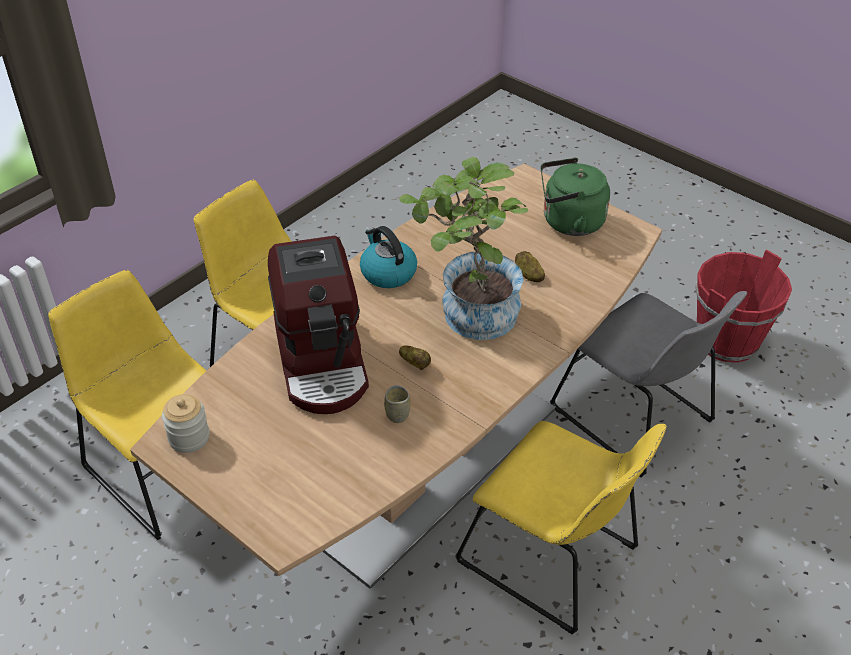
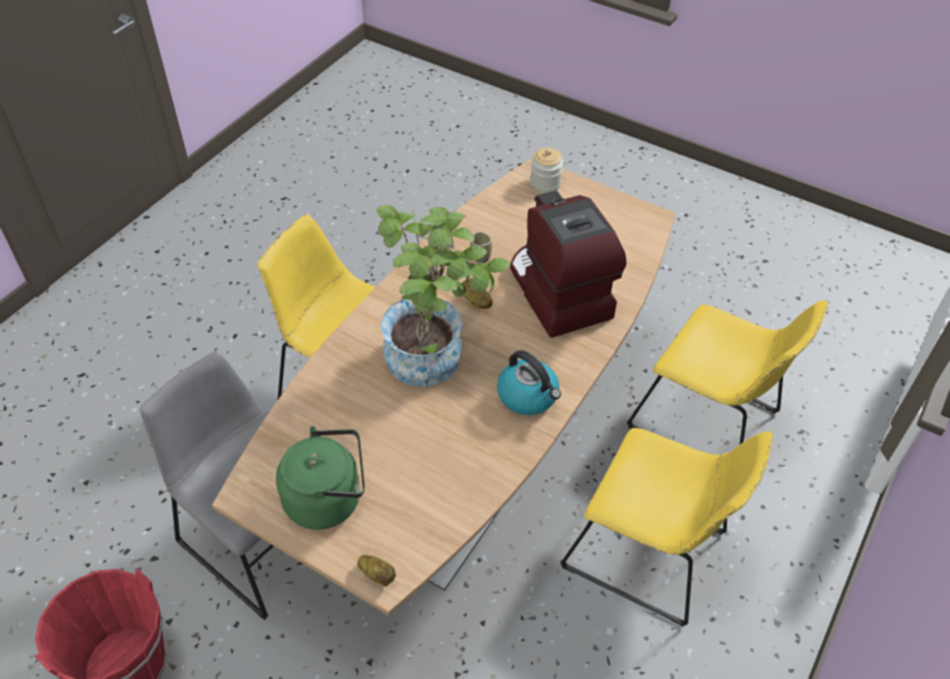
camera: 170 degrees right, 5 degrees up
jar [162,394,209,453] -> jar moved to [530,148,563,193]
potato [515,251,545,282] -> potato moved to [357,555,396,587]

